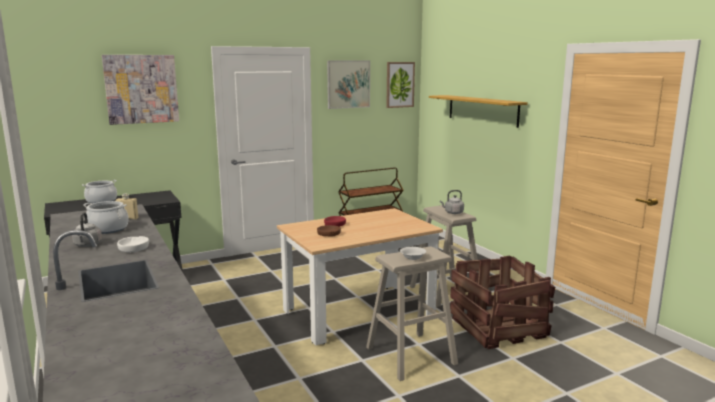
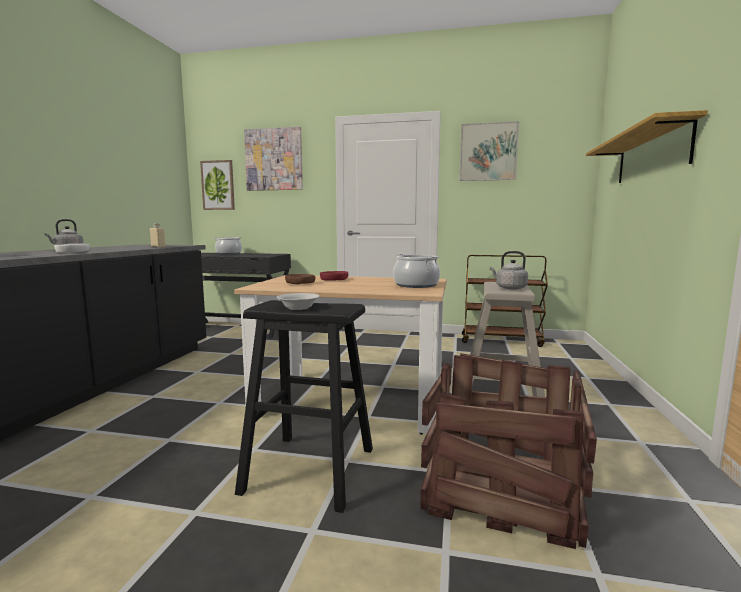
camera: 40 degrees right, 5 degrees down
cooking pot [84,201,129,234] -> cooking pot moved to [393,254,440,288]
beige stool [366,246,458,381] -> black stool [235,300,373,513]
picture [386,62,415,108] -> picture moved to [200,160,235,210]

